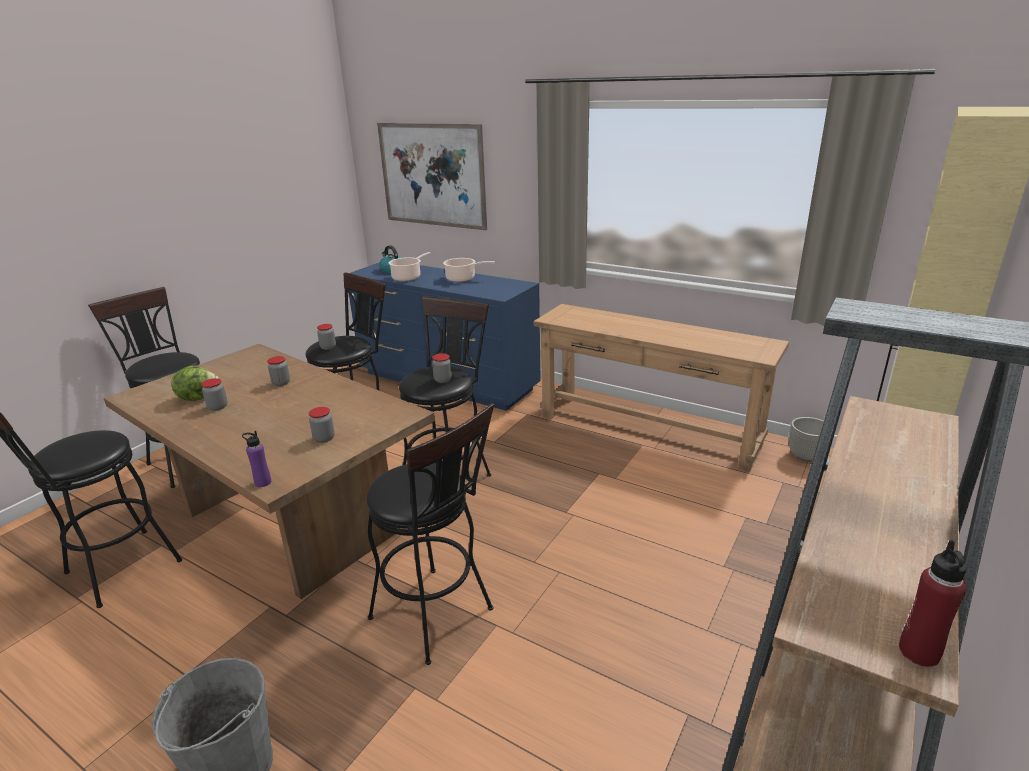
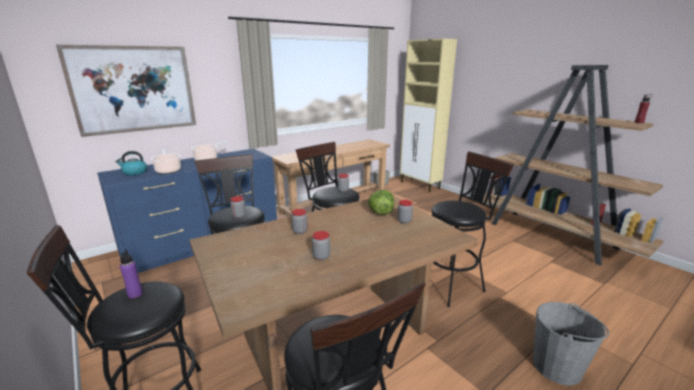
camera: 70 degrees left, 5 degrees down
lettuce [171,366,219,401] -> lettuce moved to [368,190,394,215]
purple bottle [242,431,271,487] -> purple bottle moved to [120,250,143,299]

